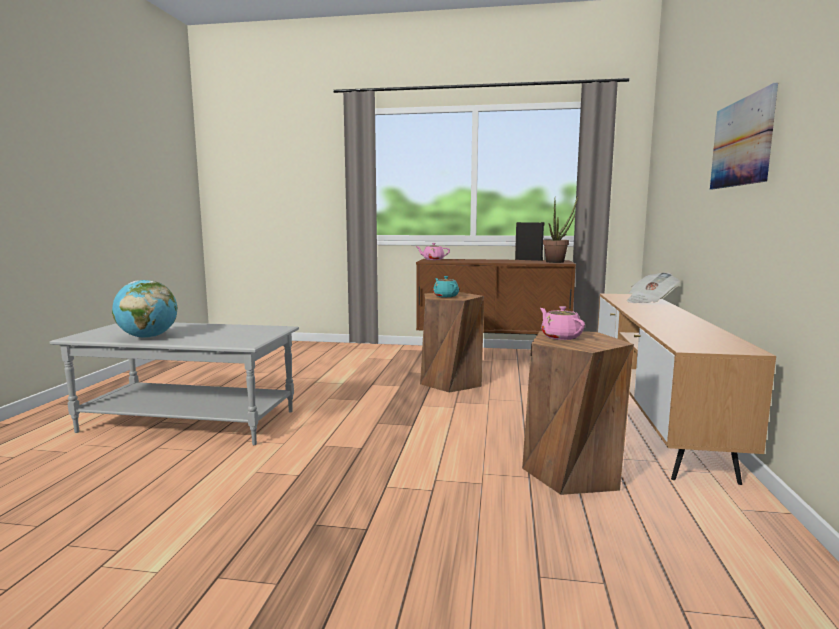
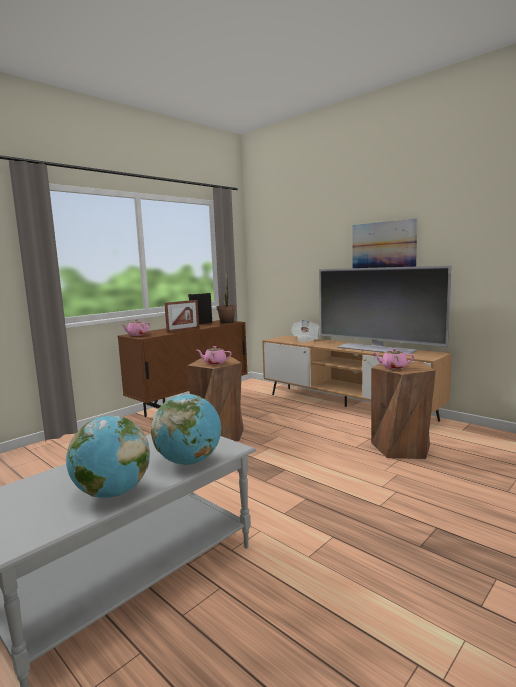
camera: 55 degrees left, 0 degrees up
turquoise teapot [433,276,459,297] -> pink teapot [197,346,232,365]
none -> globe [151,394,221,465]
none -> picture frame [165,300,199,333]
none -> television [319,266,452,354]

